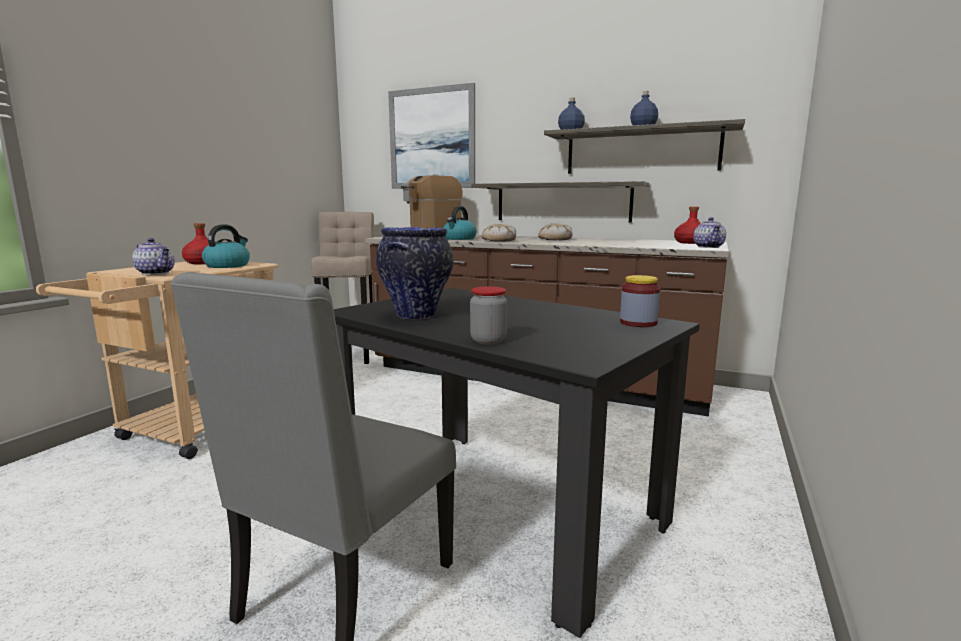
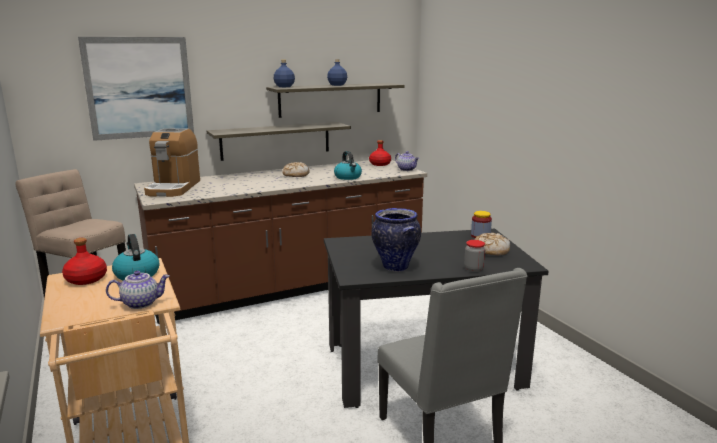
camera: 50 degrees left, 5 degrees up
kettle [444,206,477,240] -> kettle moved to [334,151,362,180]
bread [482,224,516,242] -> bread moved to [474,233,510,255]

